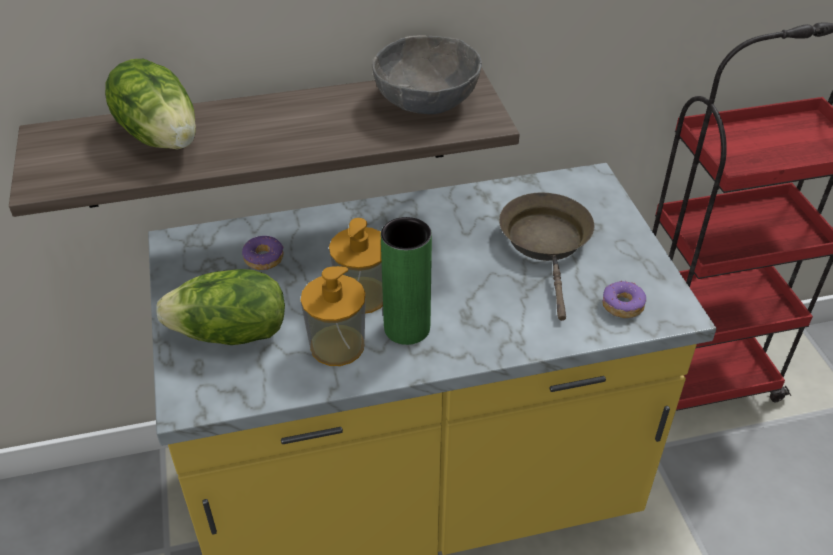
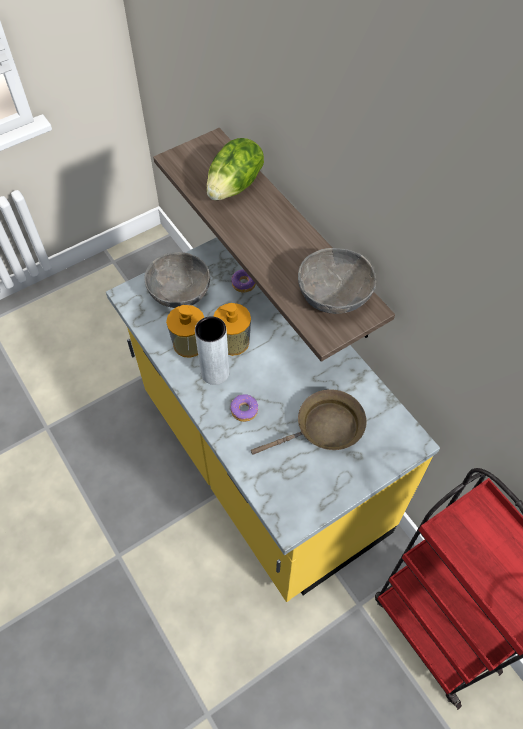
camera: 70 degrees right, 15 degrees up
lettuce [156,269,285,345] -> grey bowl [144,252,210,308]
green vase [381,217,432,345] -> grey vase [195,316,230,385]
donut [603,280,646,318] -> donut moved to [231,394,258,422]

